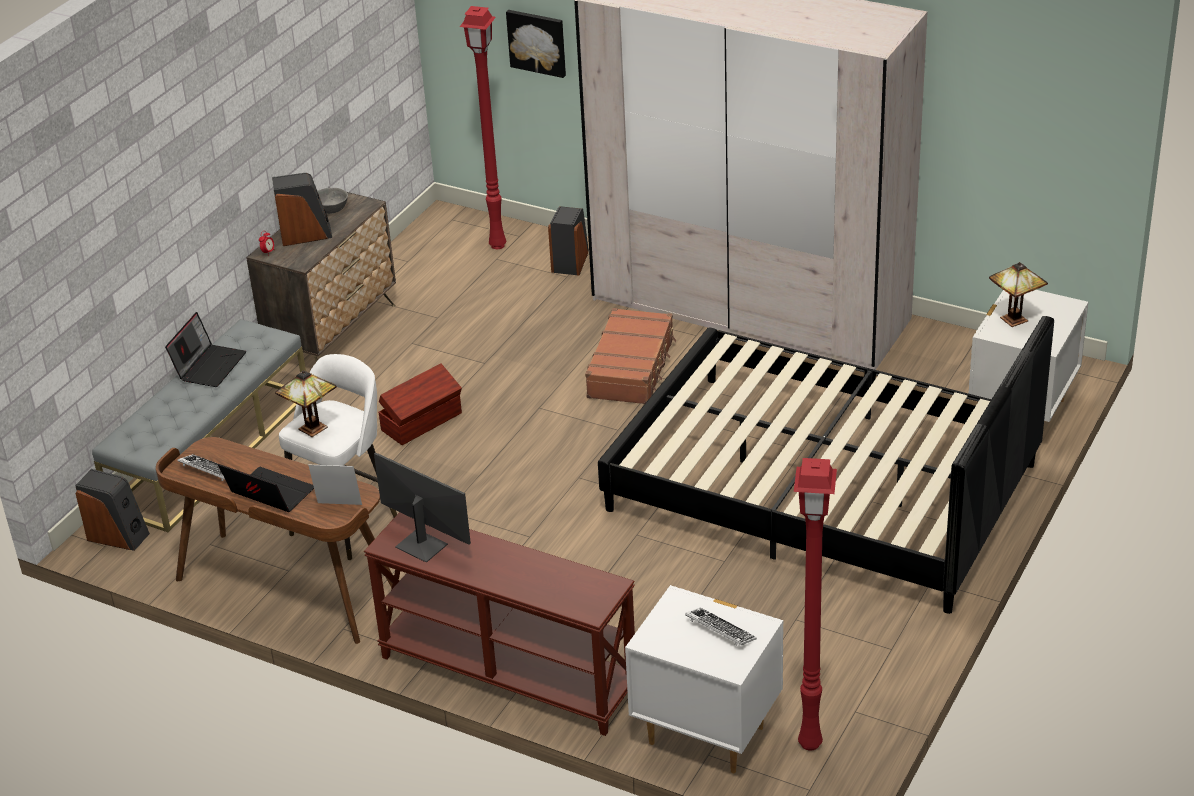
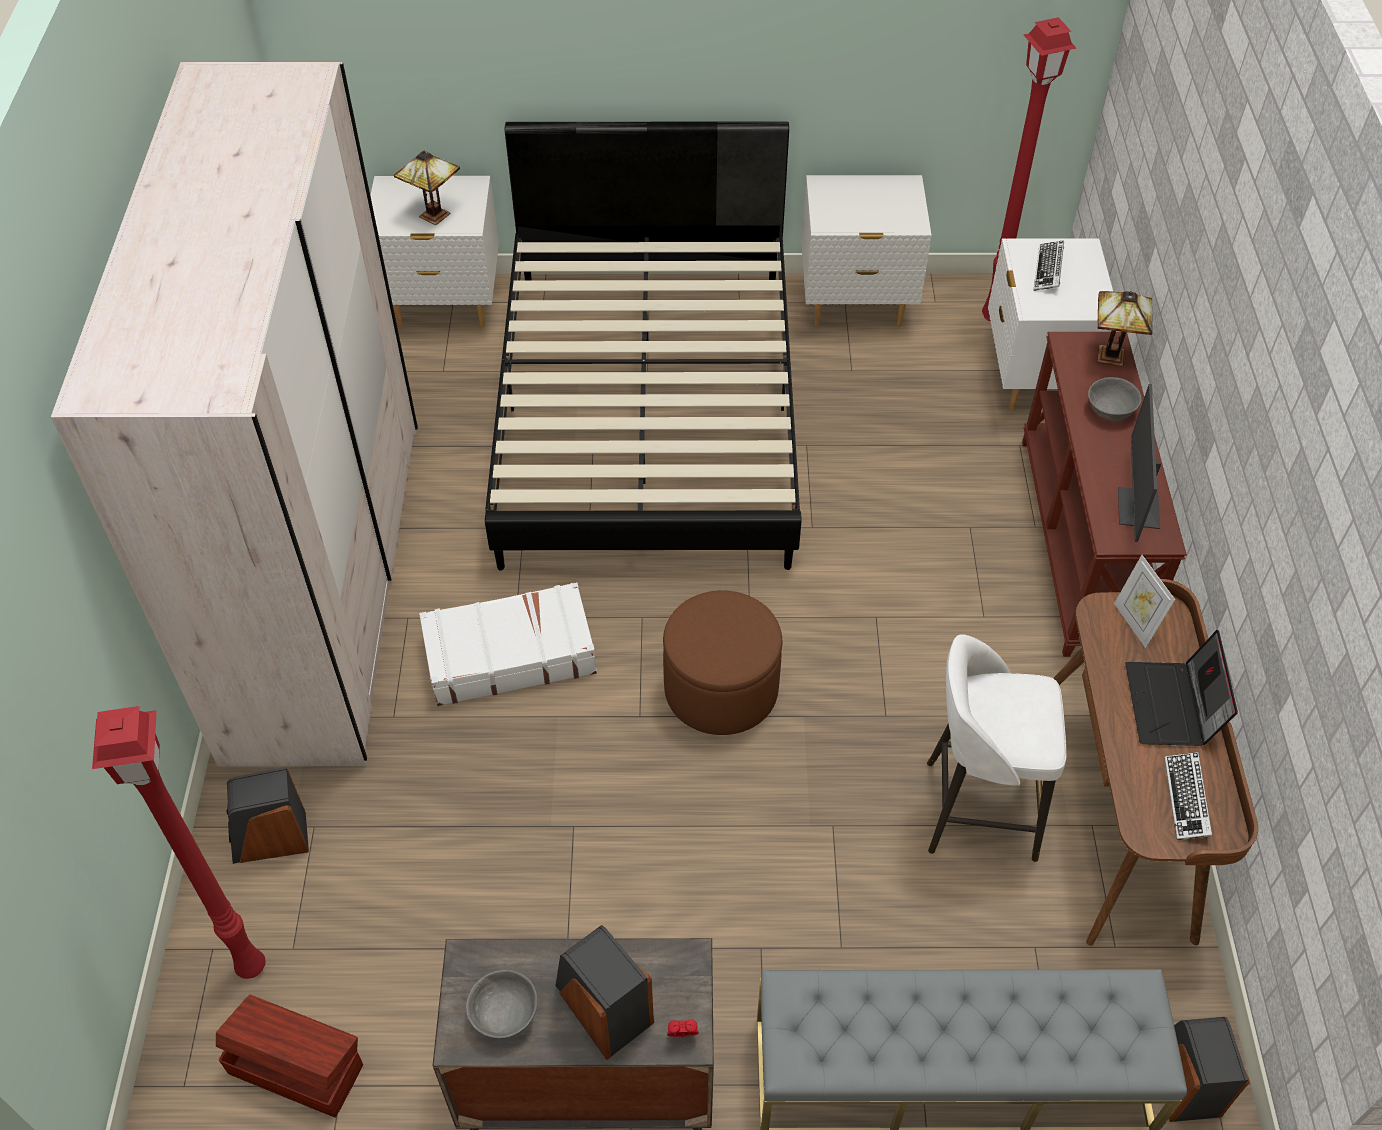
camera: 120 degrees left, 15 degrees up
laptop [165,312,246,387] -> none
table lamp [275,370,337,437] -> table lamp moved to [1097,291,1152,367]
brown storage box [379,363,462,445] -> brown storage box moved to [216,995,363,1118]
picture [506,10,566,78] -> none
brown suitcase [585,308,676,404] -> white suitcase [419,582,597,706]
none -> brown ottoman [663,590,783,735]
none -> white nightstand [801,175,932,327]
none -> grey bowl [1088,377,1142,421]

